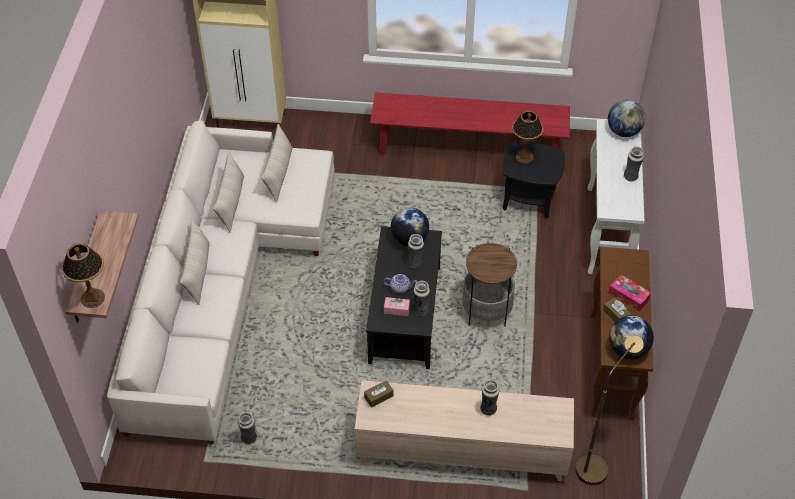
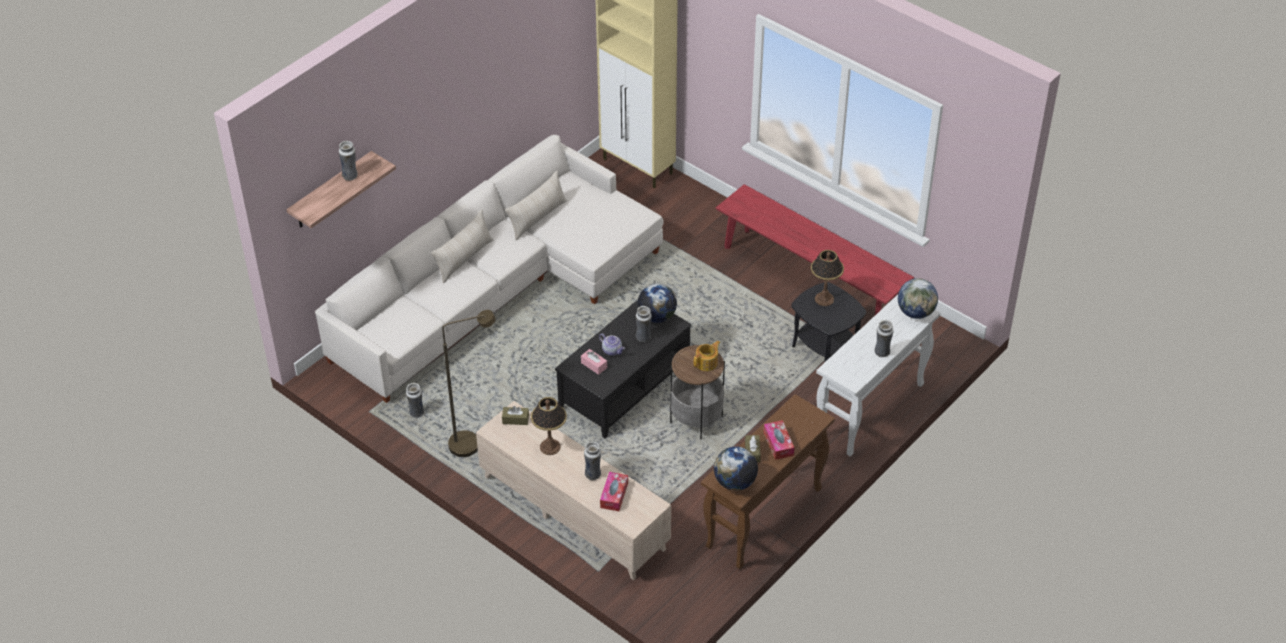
camera: 35 degrees right, 5 degrees down
table lamp [61,243,105,308] -> table lamp moved to [531,397,567,455]
beige pillow [261,124,293,203] -> none
vase [413,281,430,316] -> vase moved to [339,141,358,181]
brown floor lamp [575,335,644,485] -> brown floor lamp moved to [442,310,496,457]
none -> tissue box [600,472,628,511]
none -> teapot [694,341,720,371]

